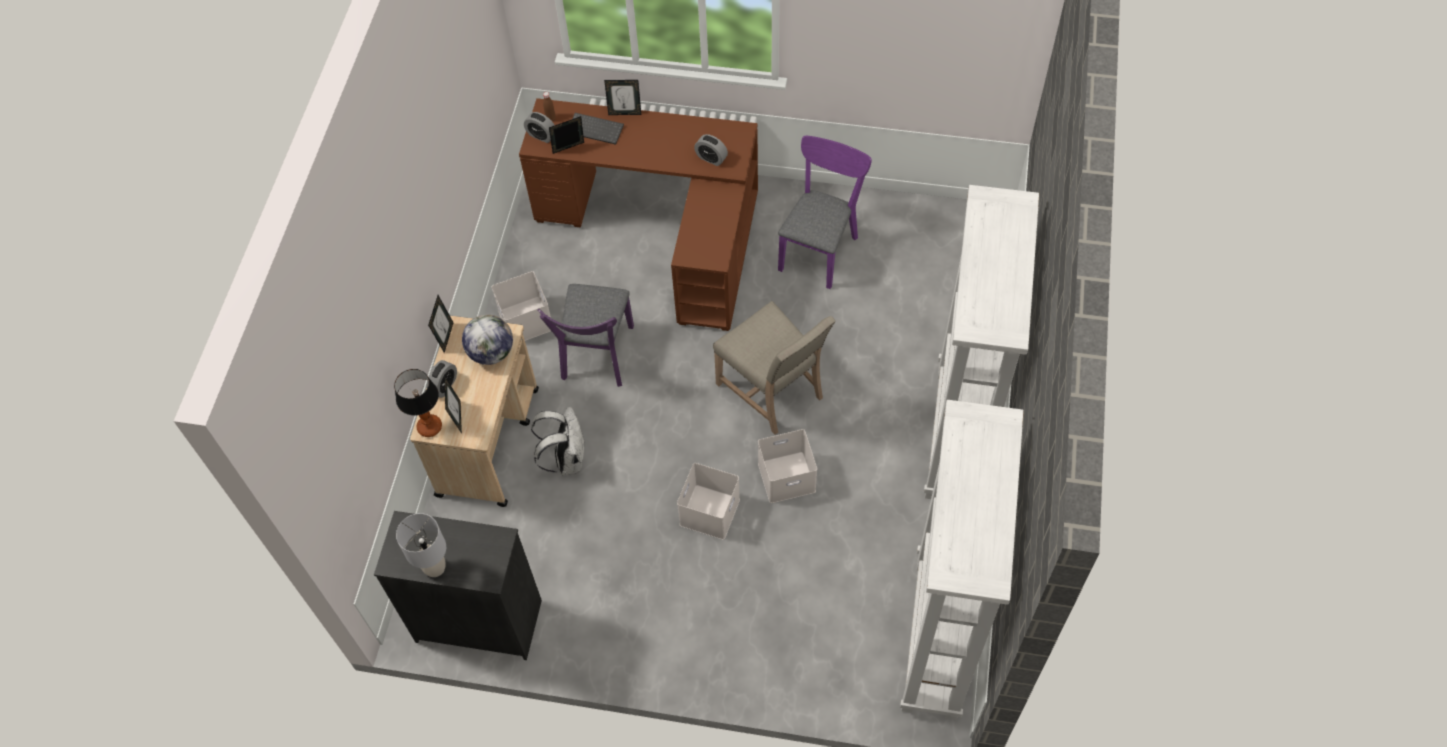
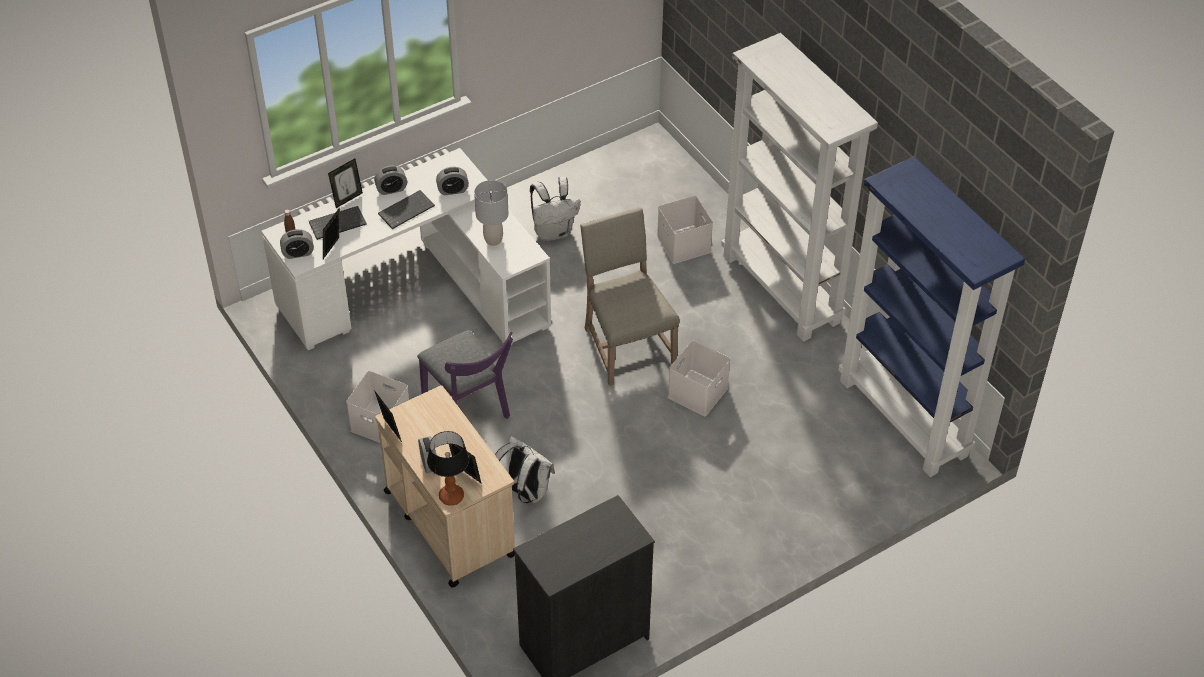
camera: 45 degrees left, 10 degrees down
grey table lamp [396,513,446,577] -> grey table lamp moved to [474,180,509,246]
globe [462,315,513,365] -> none
brown desk [519,98,758,331] -> white desk [261,148,551,350]
white storage box [677,463,740,540] -> white storage box moved to [657,196,713,264]
beige chair [713,301,836,435] -> beige chair turned 120 degrees counterclockwise [580,207,680,386]
purple chair [778,136,872,289] -> white backpack [530,177,581,241]
white bookcase [900,400,1024,720] -> blue bookcase [838,156,1025,477]
none -> alarm clock [374,165,407,195]
none -> keyboard [378,190,435,229]

